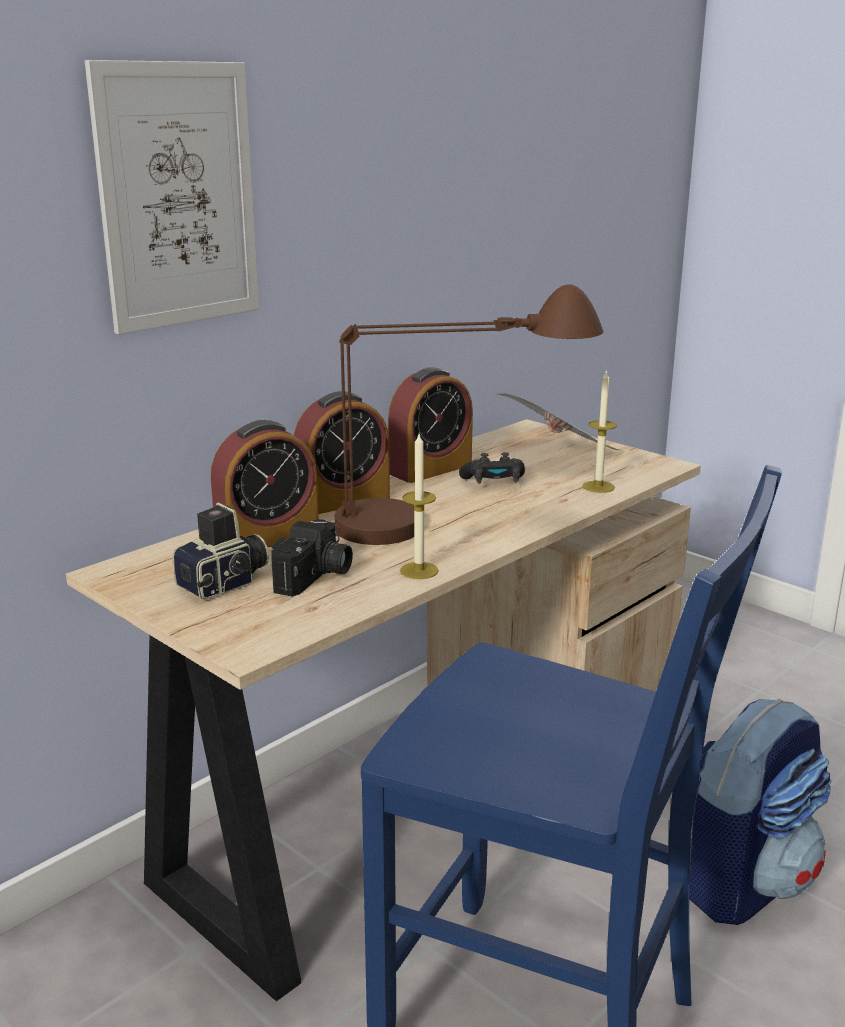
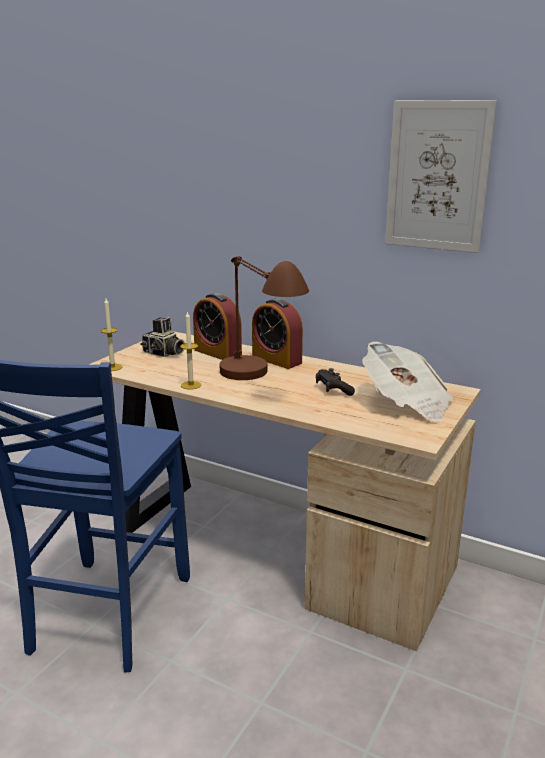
camera: 75 degrees right, 0 degrees up
picture [85,60,259,335] -> picture moved to [385,100,497,253]
camera [271,519,353,597] -> none
alarm clock [388,367,473,483] -> none
candle [582,369,617,493] -> candle moved to [101,298,123,371]
backpack [689,699,831,925] -> none

